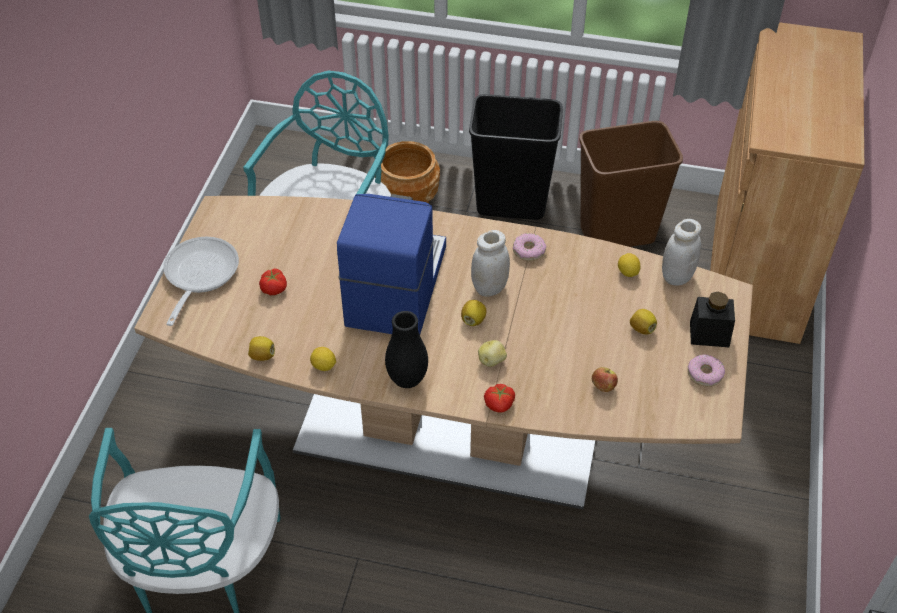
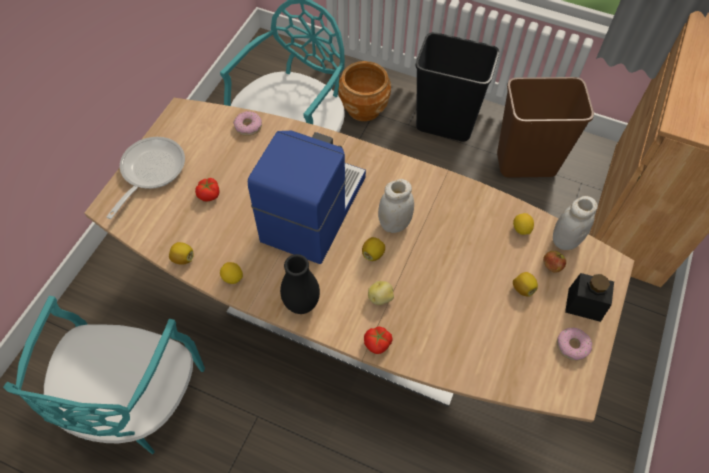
camera: 10 degrees right, 10 degrees up
donut [513,233,546,261] -> donut moved to [233,111,262,136]
apple [592,367,618,392] -> apple moved to [543,251,566,273]

